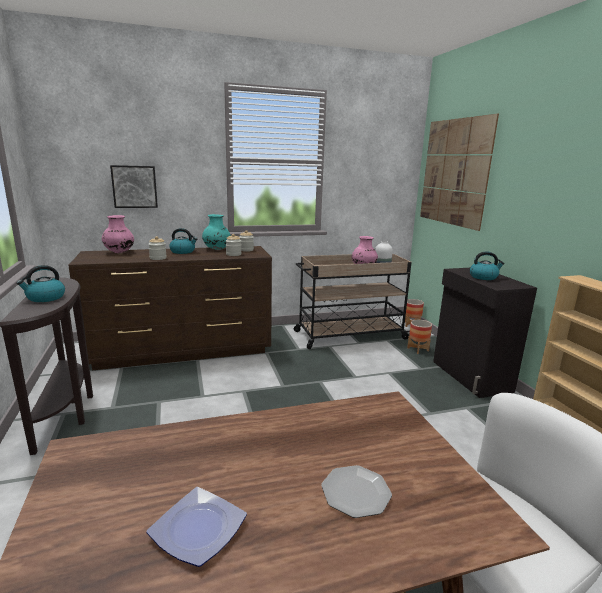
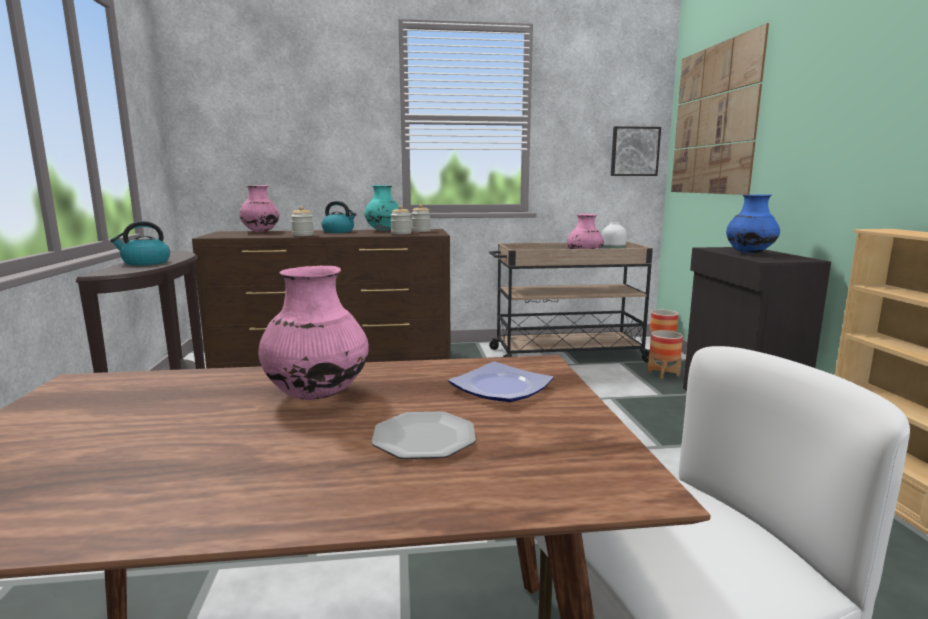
camera: 10 degrees right, 5 degrees down
picture [110,165,158,208] -> picture moved to [611,126,661,176]
plate [147,487,247,567] -> plate moved to [448,361,554,402]
kettle [470,251,505,280] -> blue vase [726,194,780,254]
none -> pink vase [258,266,369,400]

